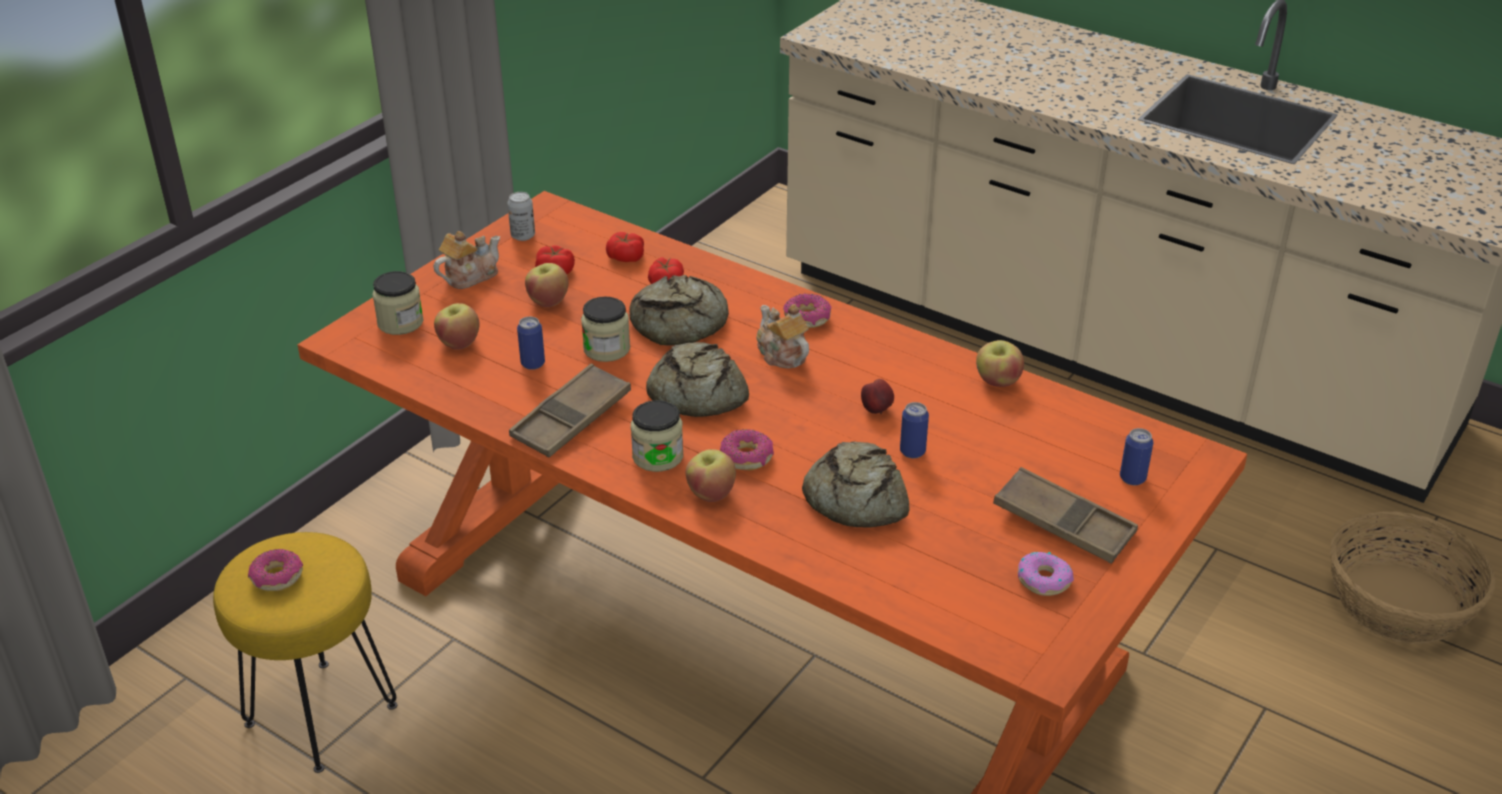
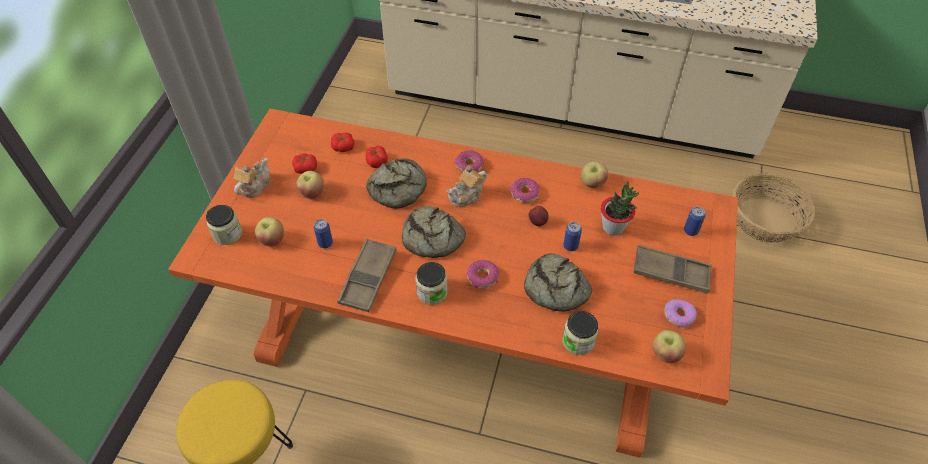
camera: 20 degrees left, 15 degrees up
donut [248,549,303,591] -> donut moved to [510,178,540,203]
can [507,192,535,241] -> none
jar [581,296,630,362] -> jar moved to [562,311,598,355]
apple [686,449,736,502] -> apple moved to [653,330,686,363]
teapot [756,304,809,368] -> teapot turned 75 degrees counterclockwise [447,165,487,207]
none -> potted plant [601,181,639,236]

